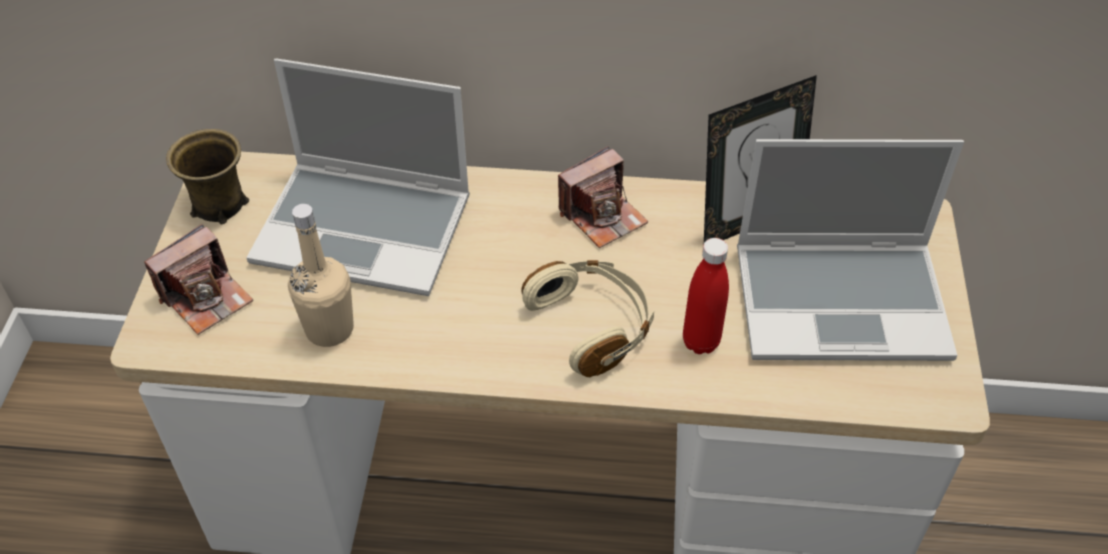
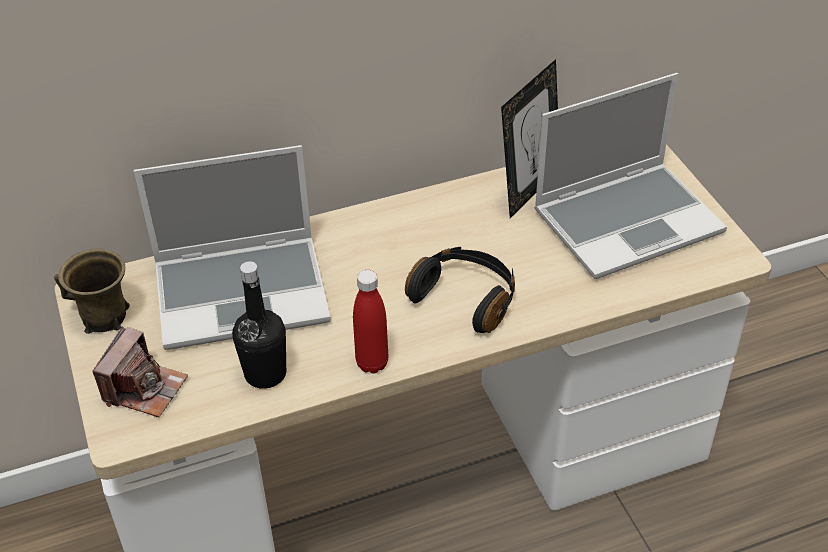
camera: 25 degrees left, 5 degrees down
beige bottle [288,204,354,347] -> black bottle [232,261,286,389]
beige headphones [522,260,654,377] -> black headphones [405,247,515,333]
camera [558,146,648,248] -> none
red bottle [683,238,729,354] -> red bottle moved to [353,270,388,374]

